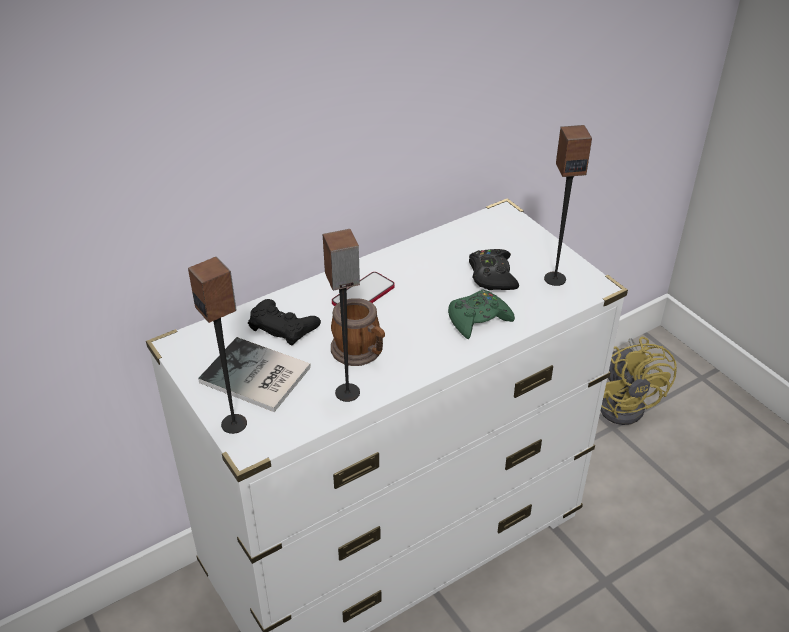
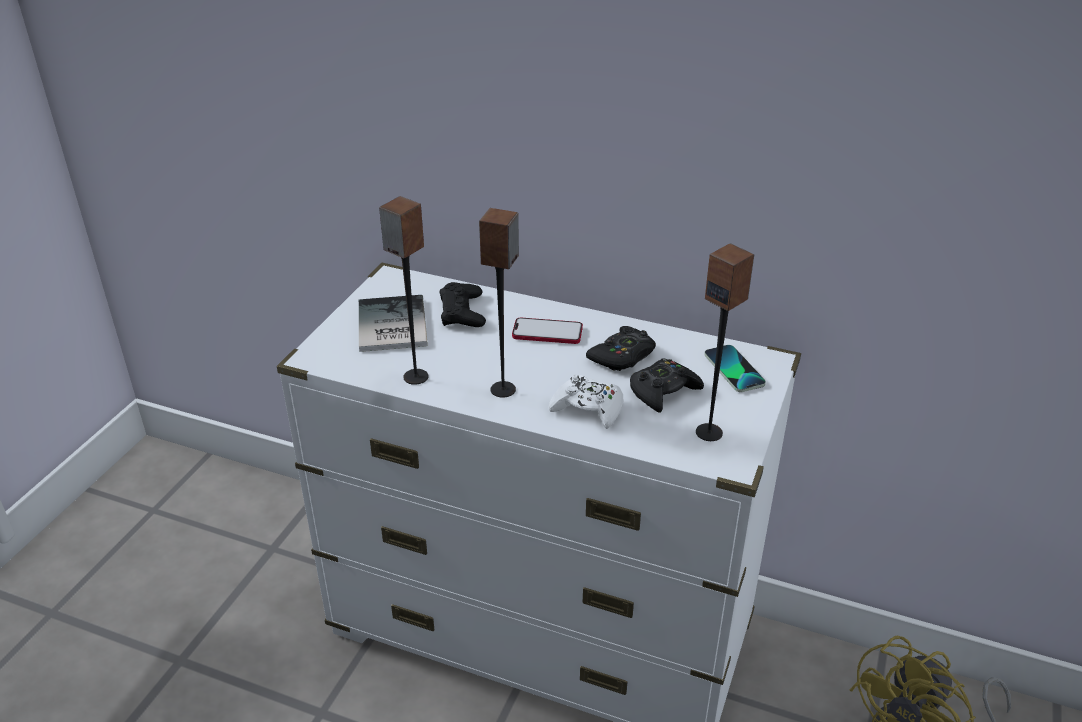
camera: 55 degrees right, 5 degrees down
speaker [188,257,247,434] -> speaker moved to [479,208,519,398]
mug [331,298,385,366] -> none
green game controller [448,289,515,339] -> white game controller [549,374,623,429]
none -> black game controller [586,326,656,371]
none -> phone [704,345,766,392]

